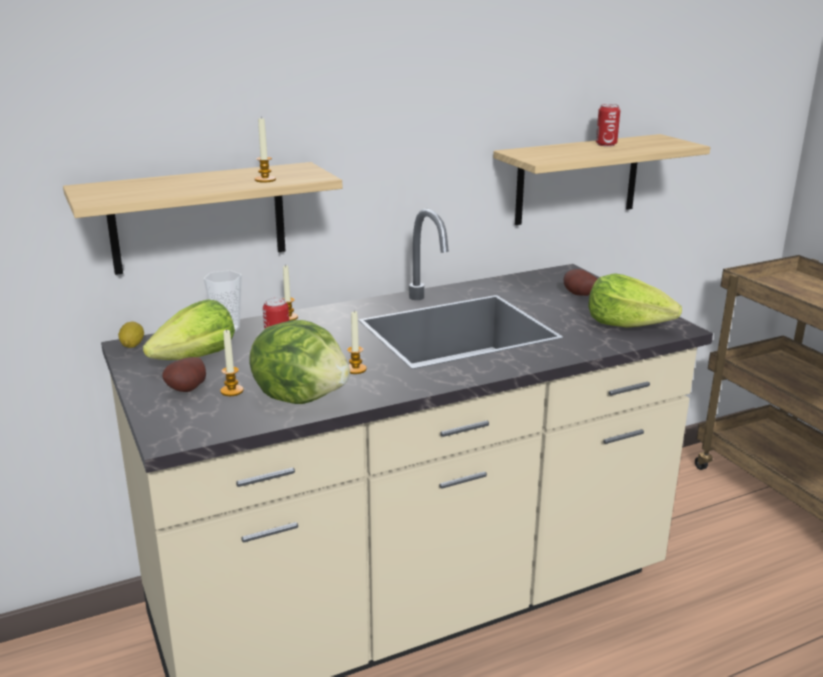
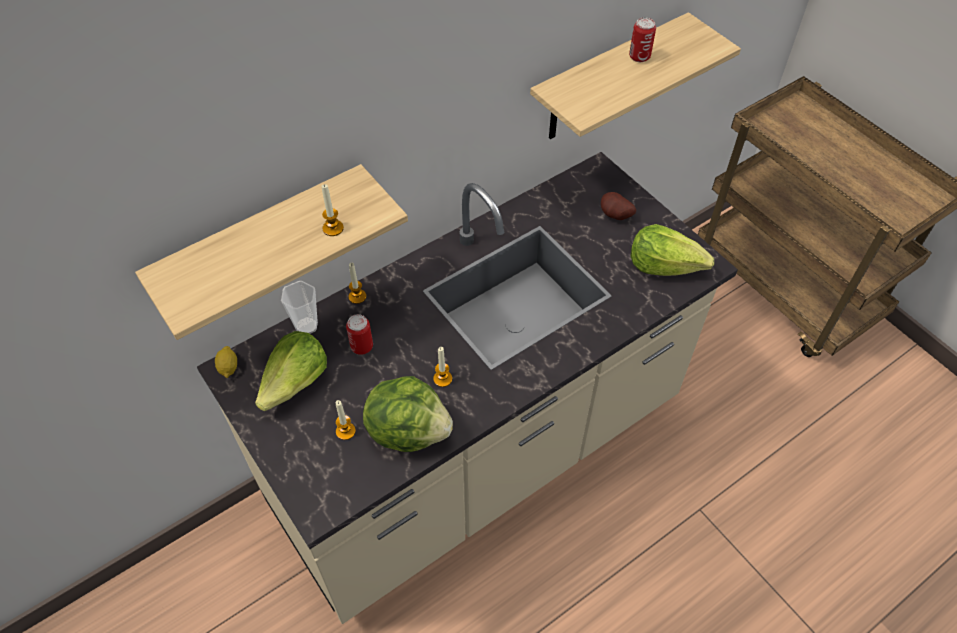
camera: 10 degrees left, 30 degrees up
potato [162,357,206,392] -> none

